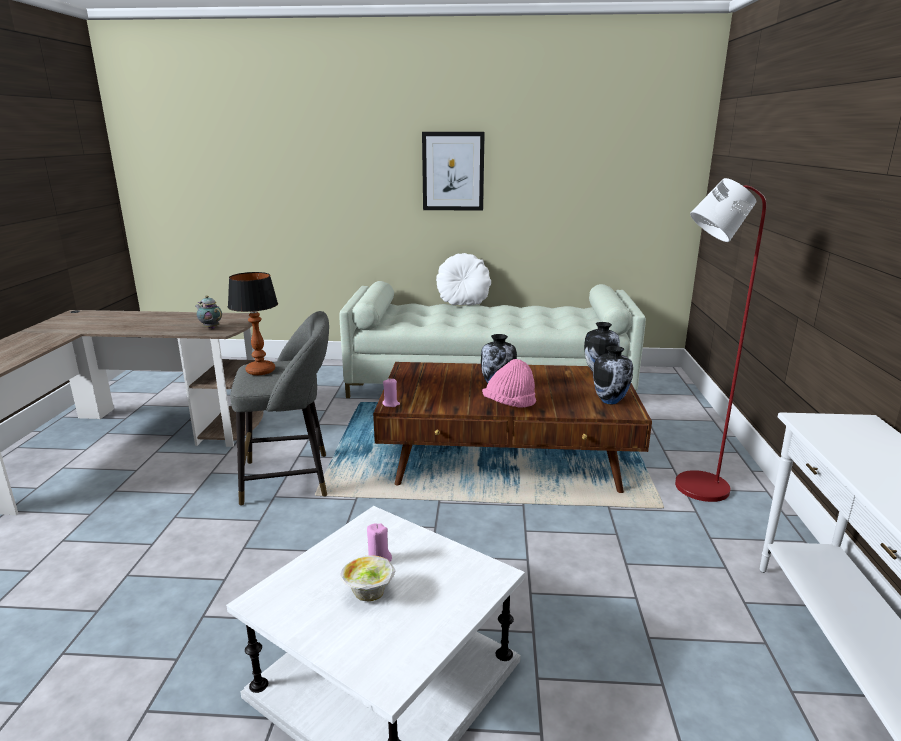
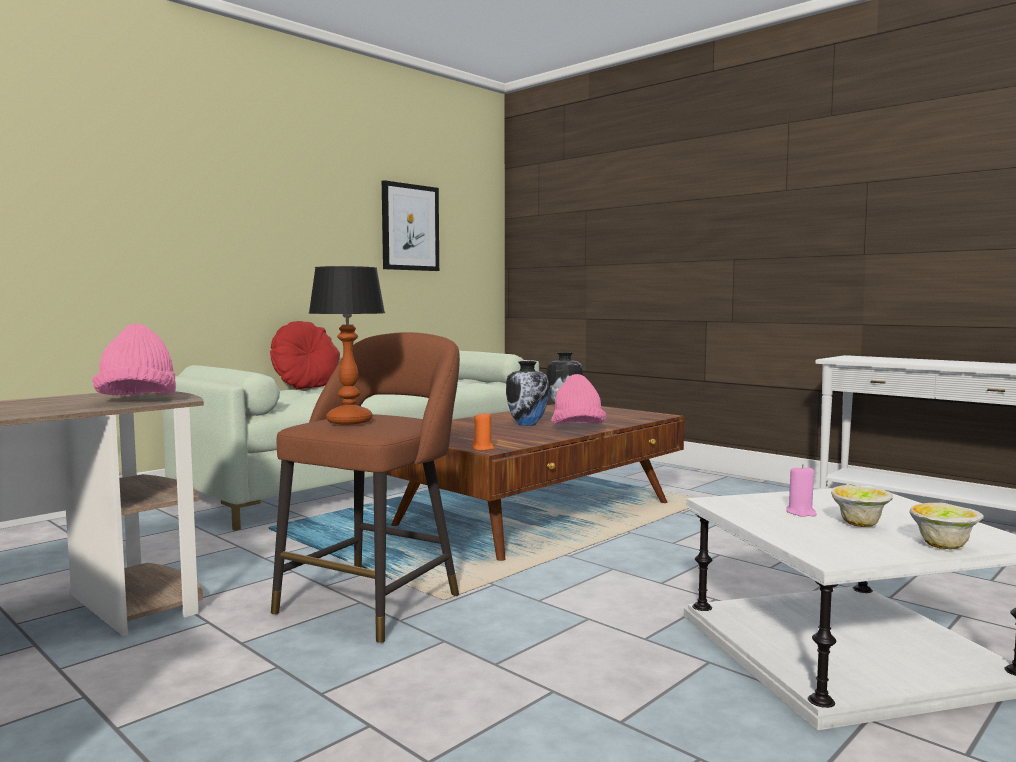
camera: 50 degrees left, 15 degrees down
teapot [195,295,222,329] -> pink hat [92,324,176,396]
grey stool [230,311,329,506] -> brown stool [271,332,460,644]
pink candle [382,379,400,407] -> orange candle [472,412,494,450]
picture [422,132,485,211] -> picture moved to [382,180,439,271]
white pillow [436,253,491,305] -> red pillow [270,321,340,390]
vase [593,346,633,404] -> none
red floor lamp [675,178,766,502] -> none
none -> bowl [909,503,984,549]

